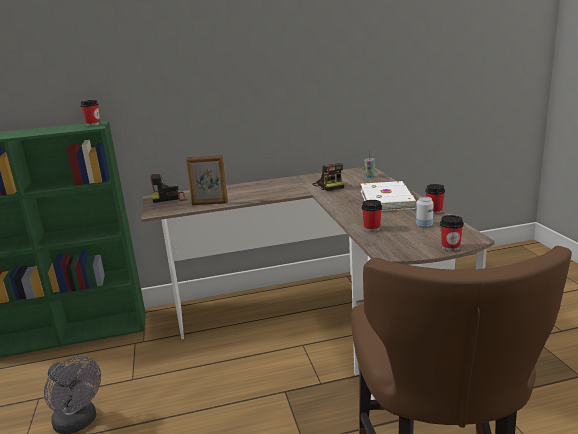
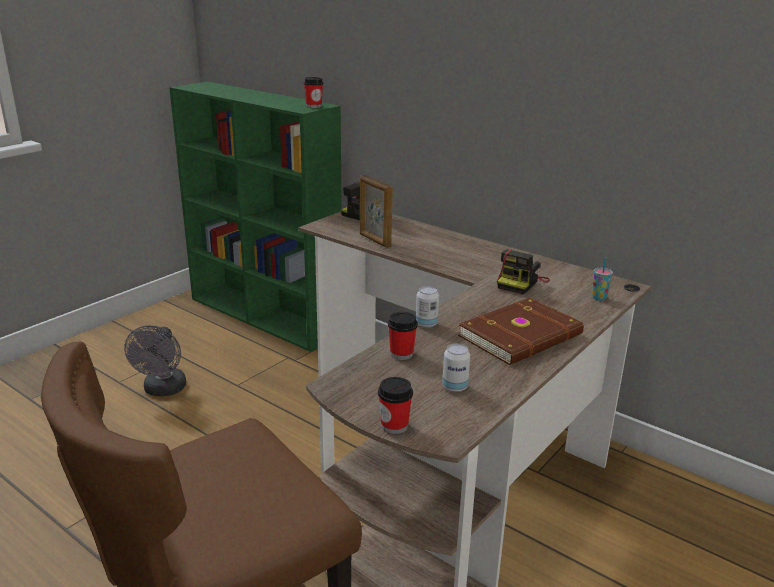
camera: 50 degrees right, 5 degrees up
white book [361,181,417,211] -> brown book [458,298,584,365]
cup [425,184,445,214] -> none
none -> can [416,286,439,328]

